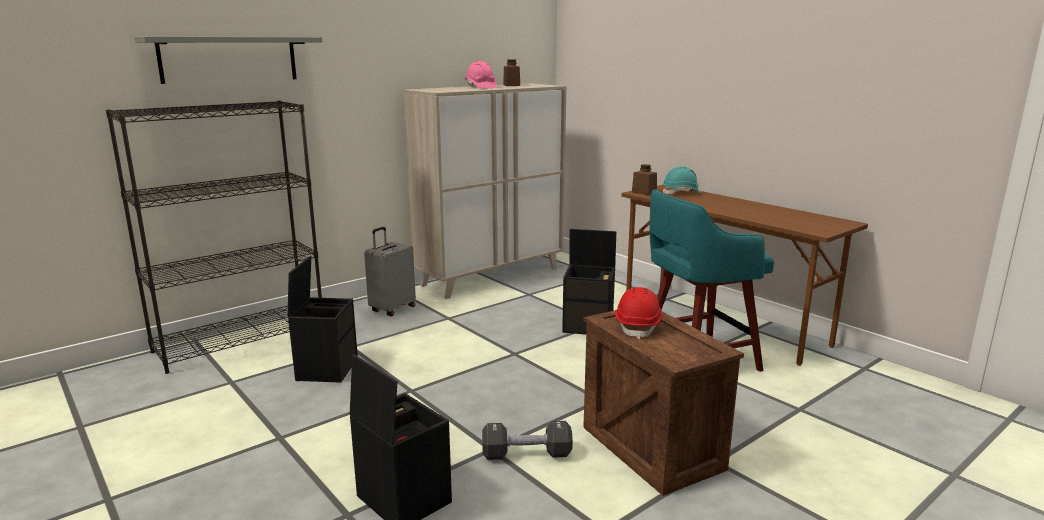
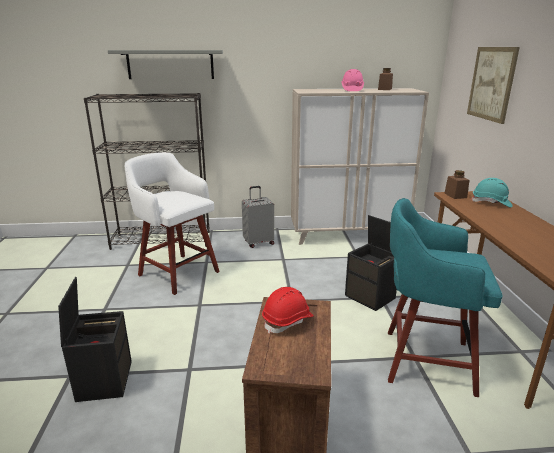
camera: 35 degrees right, 5 degrees up
black storage box [288,256,358,383] -> white stool [124,152,220,295]
black dumbbell [482,421,573,460] -> none
none -> picture [467,47,520,124]

